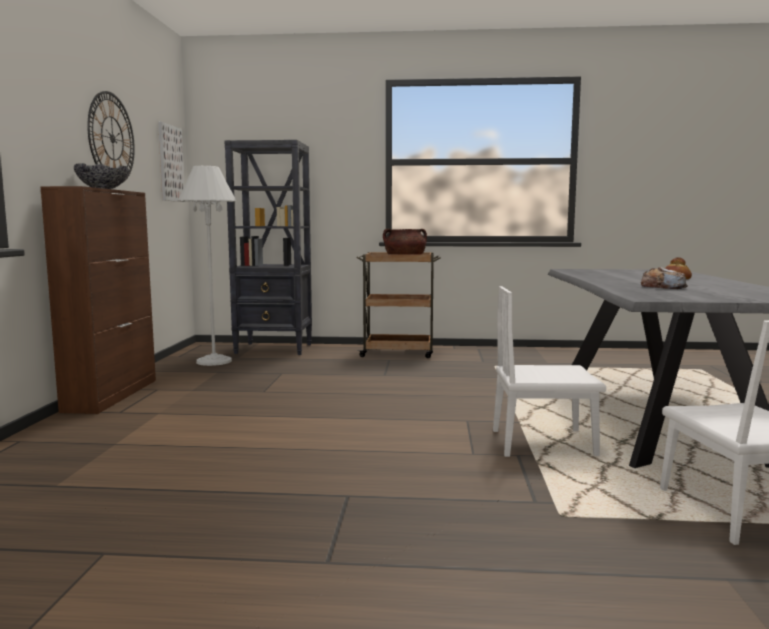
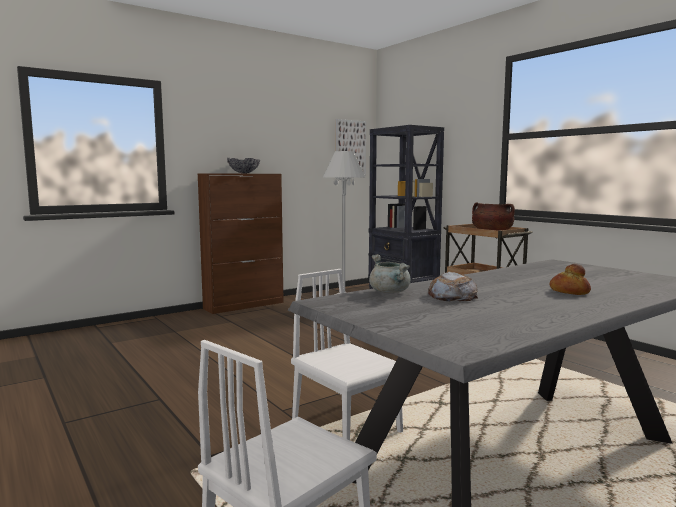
camera: 50 degrees right, 0 degrees up
wall clock [87,91,135,182] -> none
none -> grey cooking pot [369,254,411,293]

